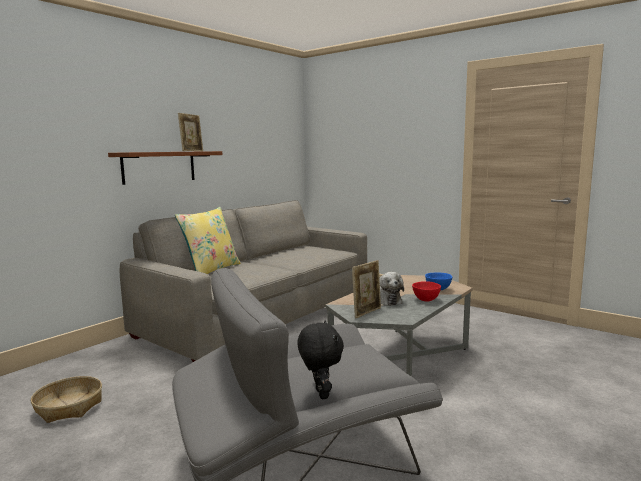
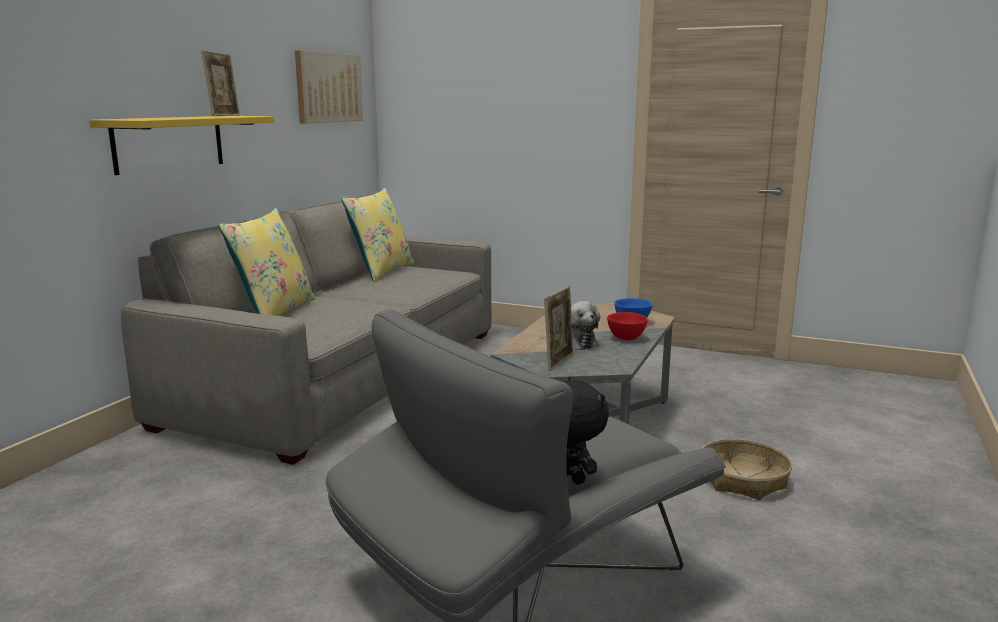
camera: 15 degrees left, 5 degrees up
basket [31,376,102,423] -> basket moved to [703,439,792,500]
brown shelf [108,151,222,185] -> yellow shelf [89,116,274,175]
none -> picture [295,50,363,123]
none -> yellow pillow [341,188,414,282]

